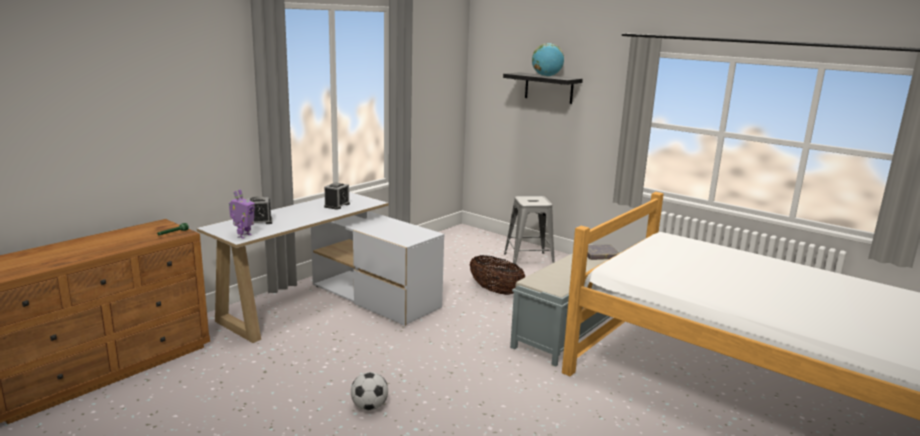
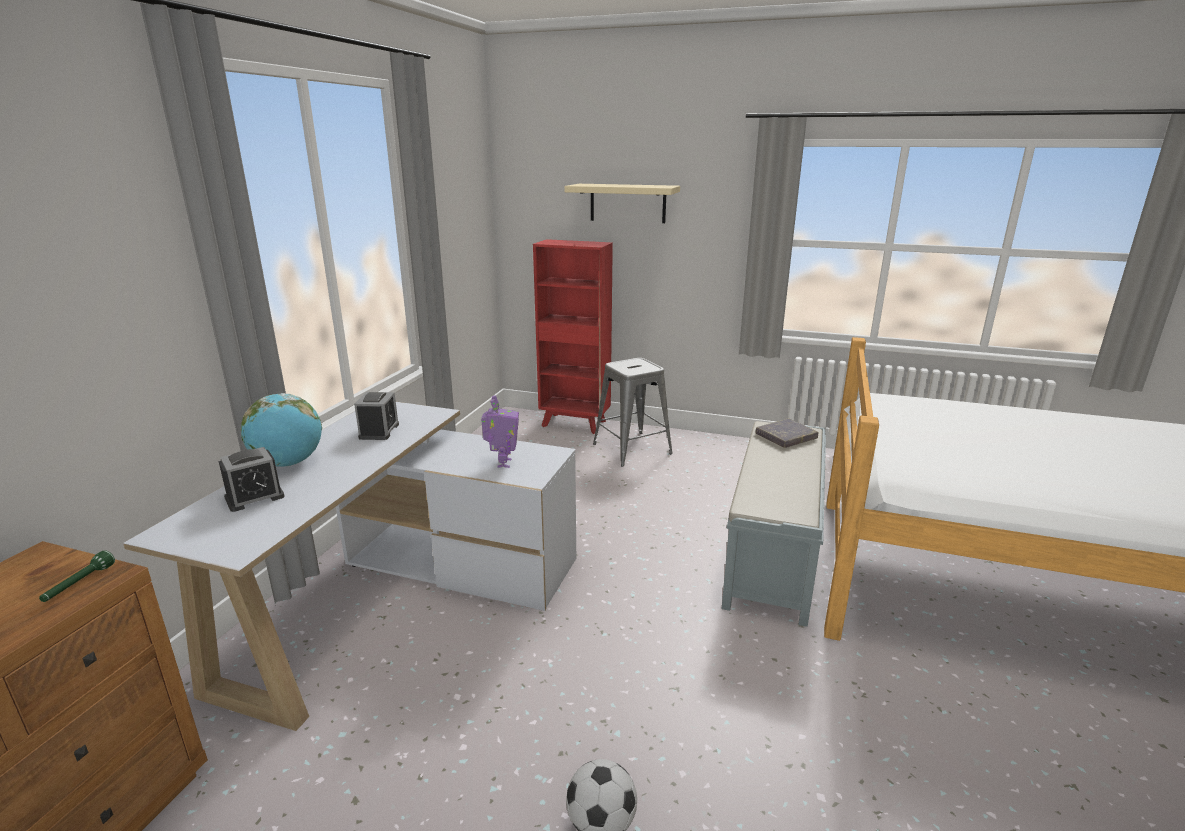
camera: 20 degrees left, 5 degrees up
toy robot [229,189,255,239] -> toy robot moved to [481,395,519,468]
basket [469,255,525,295] -> none
black shelf [503,72,583,104] -> beige shelf [564,184,680,223]
globe [532,43,564,77] -> globe moved to [241,393,322,467]
none -> red bookcase [533,239,613,434]

